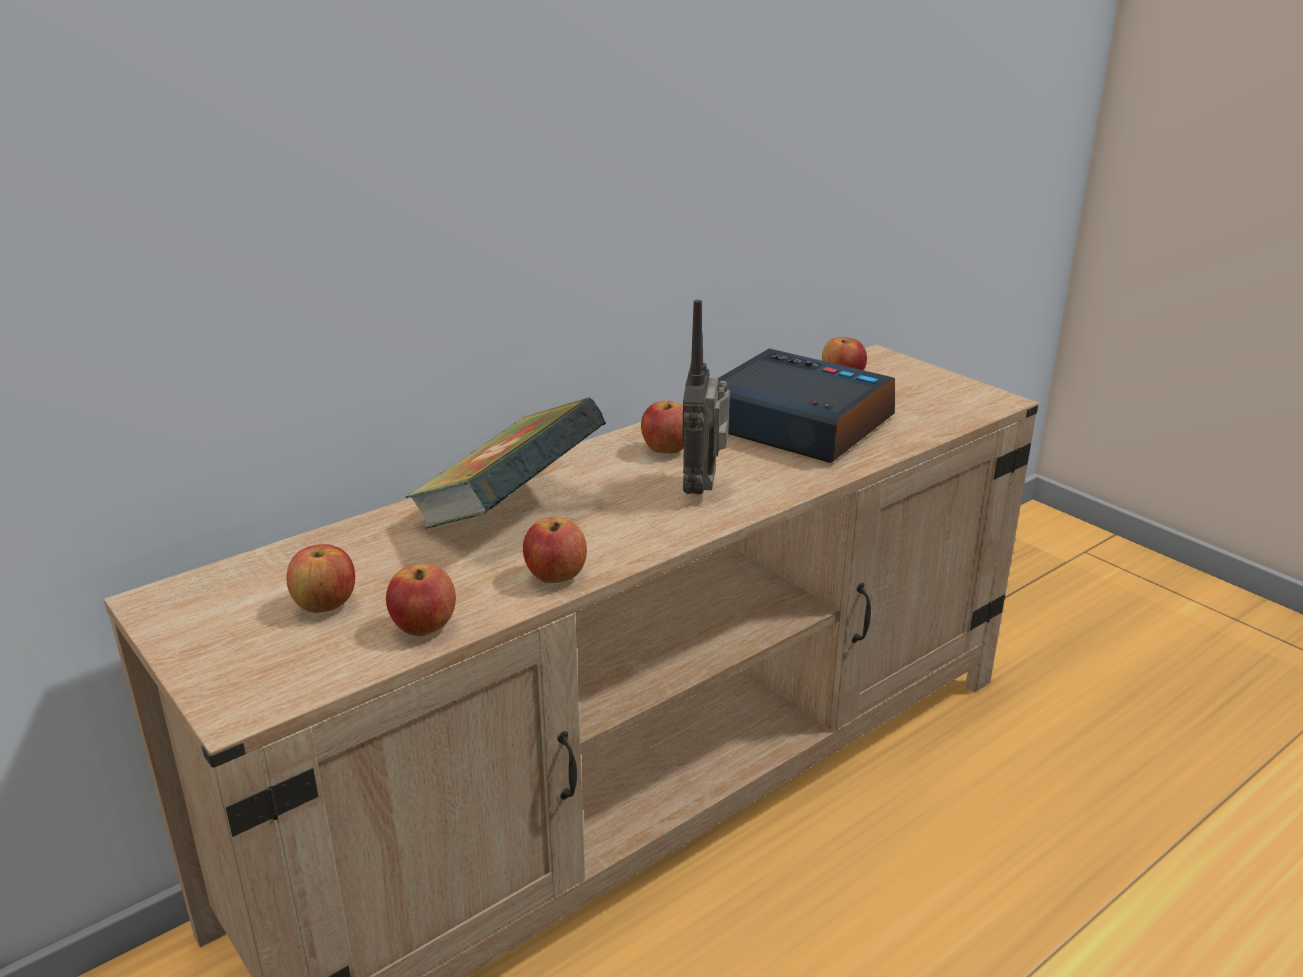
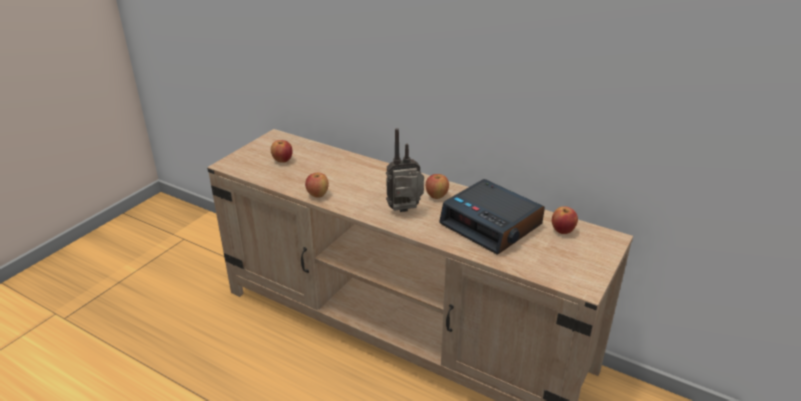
camera: 70 degrees right, 5 degrees up
apple [386,564,456,636] -> none
book [405,397,606,529] -> none
alarm clock [717,348,895,463] -> alarm clock turned 120 degrees clockwise [439,179,545,254]

